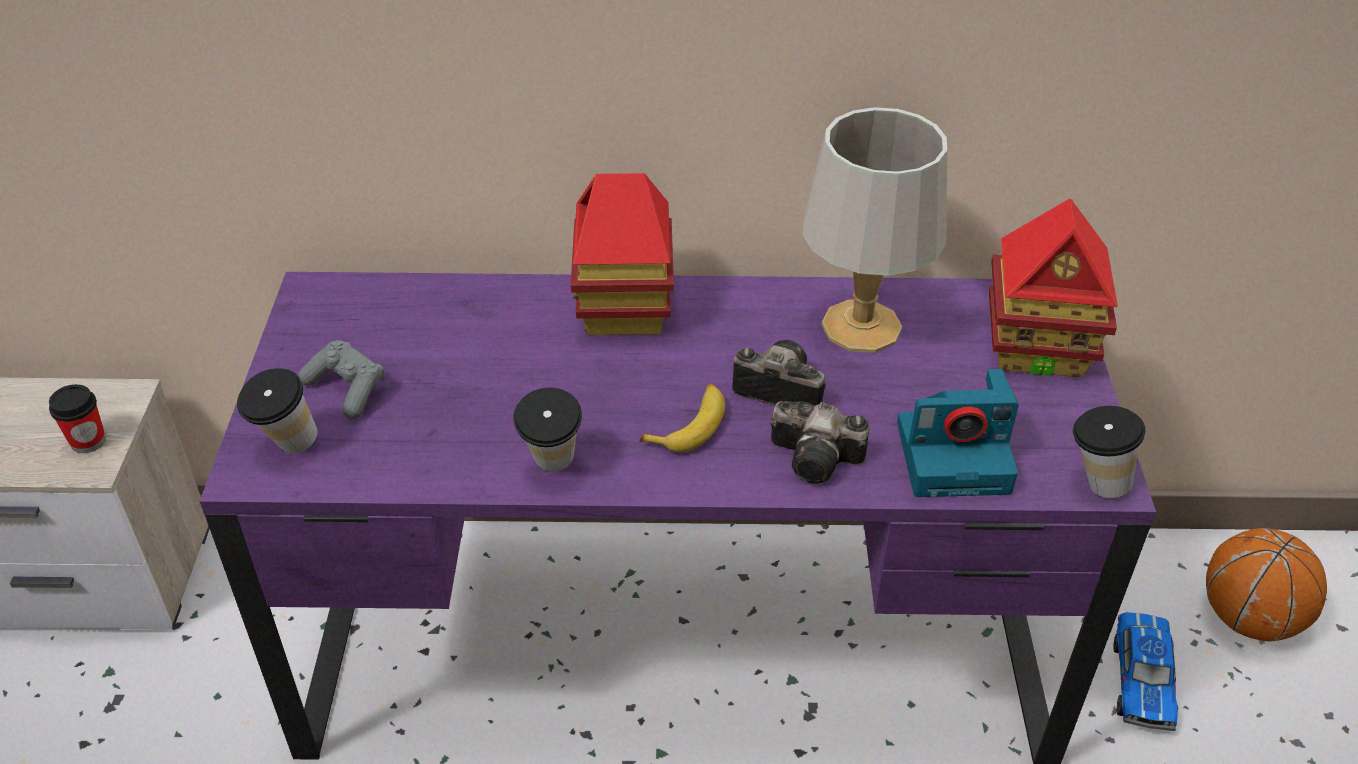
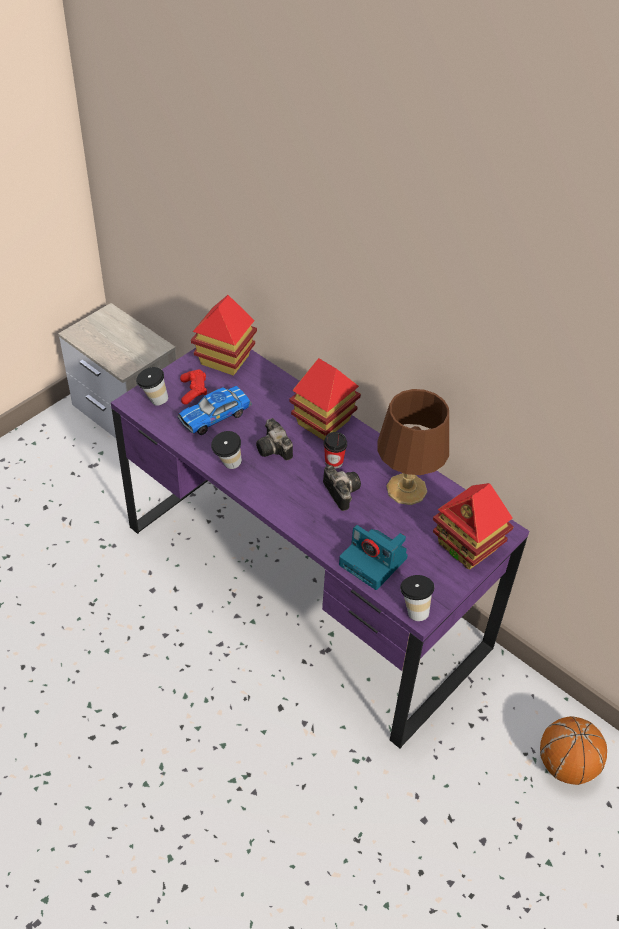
camera: 40 degrees right, 5 degrees up
cup [49,384,106,453] -> cup moved to [324,432,347,469]
grey game controller [298,340,385,419] -> red game controller [180,369,207,405]
banana [639,384,725,452] -> none
camera [771,401,870,484] -> camera moved to [256,418,293,460]
grey table lamp [802,107,947,353] -> brown table lamp [377,389,449,505]
toy car [1113,612,1178,731] -> toy car moved to [177,386,252,435]
none -> toy house [191,295,257,376]

